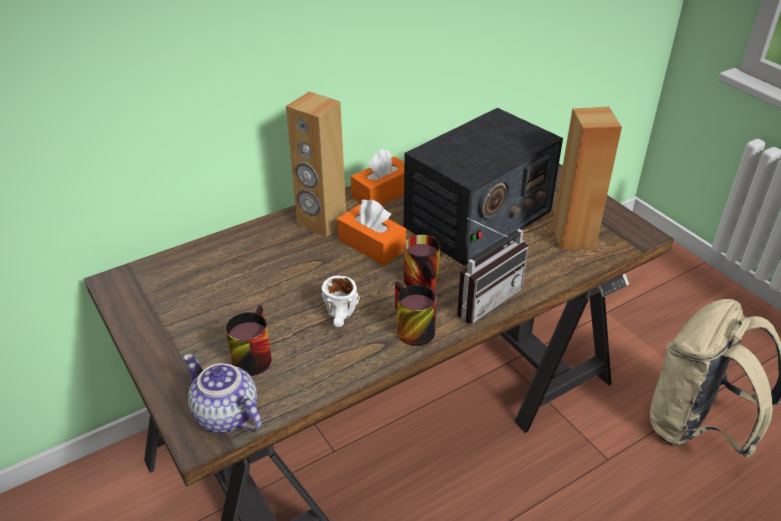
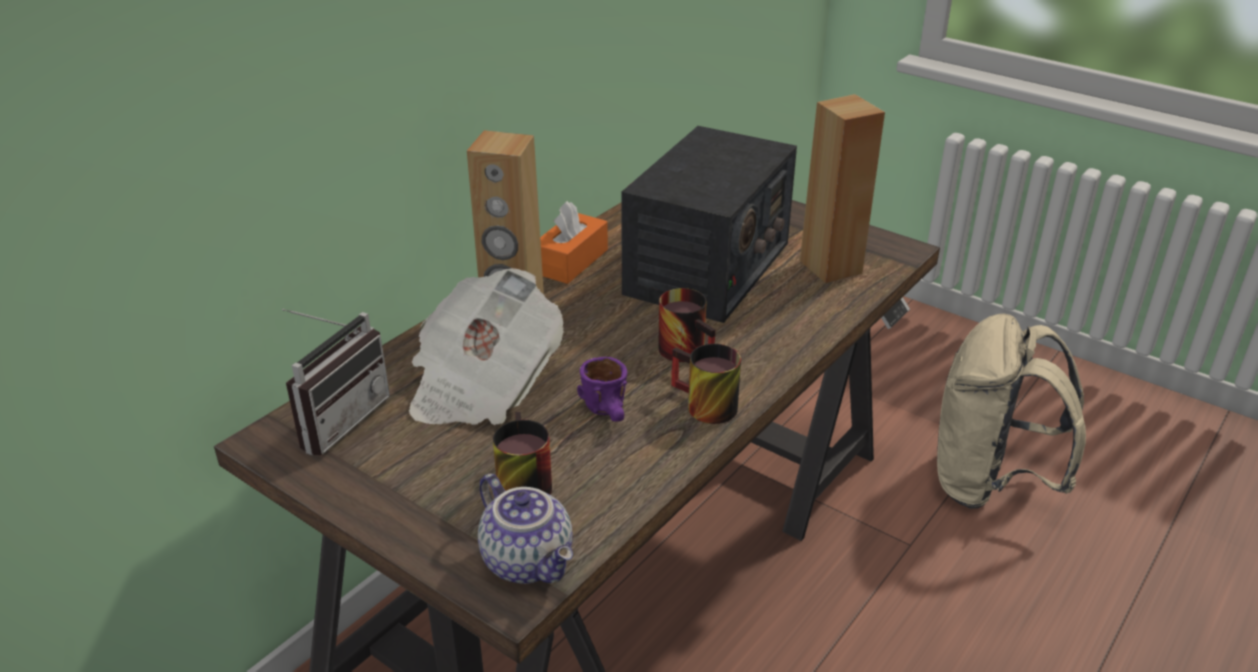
camera: 20 degrees left, 5 degrees down
teapot [183,354,262,433] -> teapot turned 150 degrees counterclockwise [478,474,573,584]
white mug [321,275,360,327] -> purple mug [577,357,627,422]
orange tissue box [337,199,406,266] -> none
radio [457,218,528,324] -> radio moved to [282,309,390,456]
none -> newspaper [409,268,564,425]

